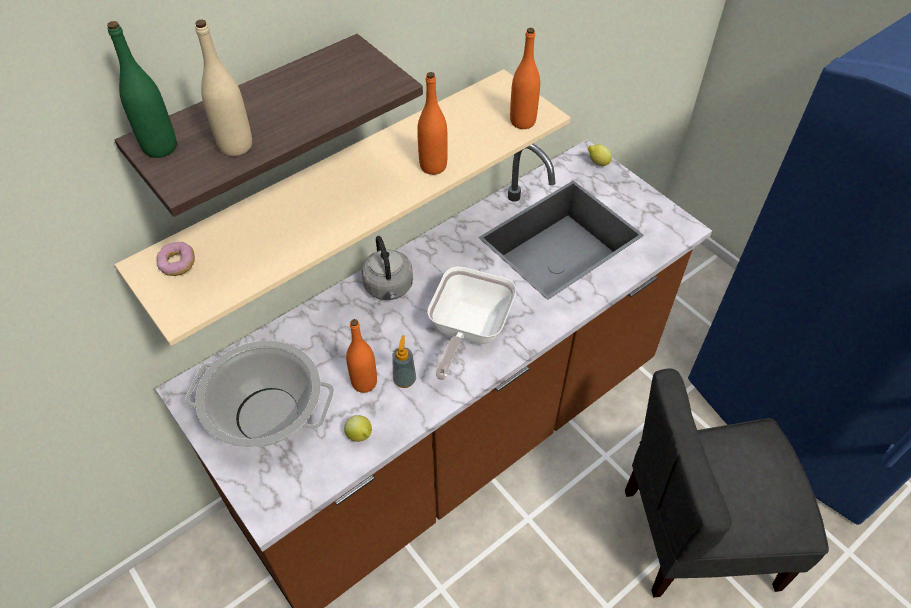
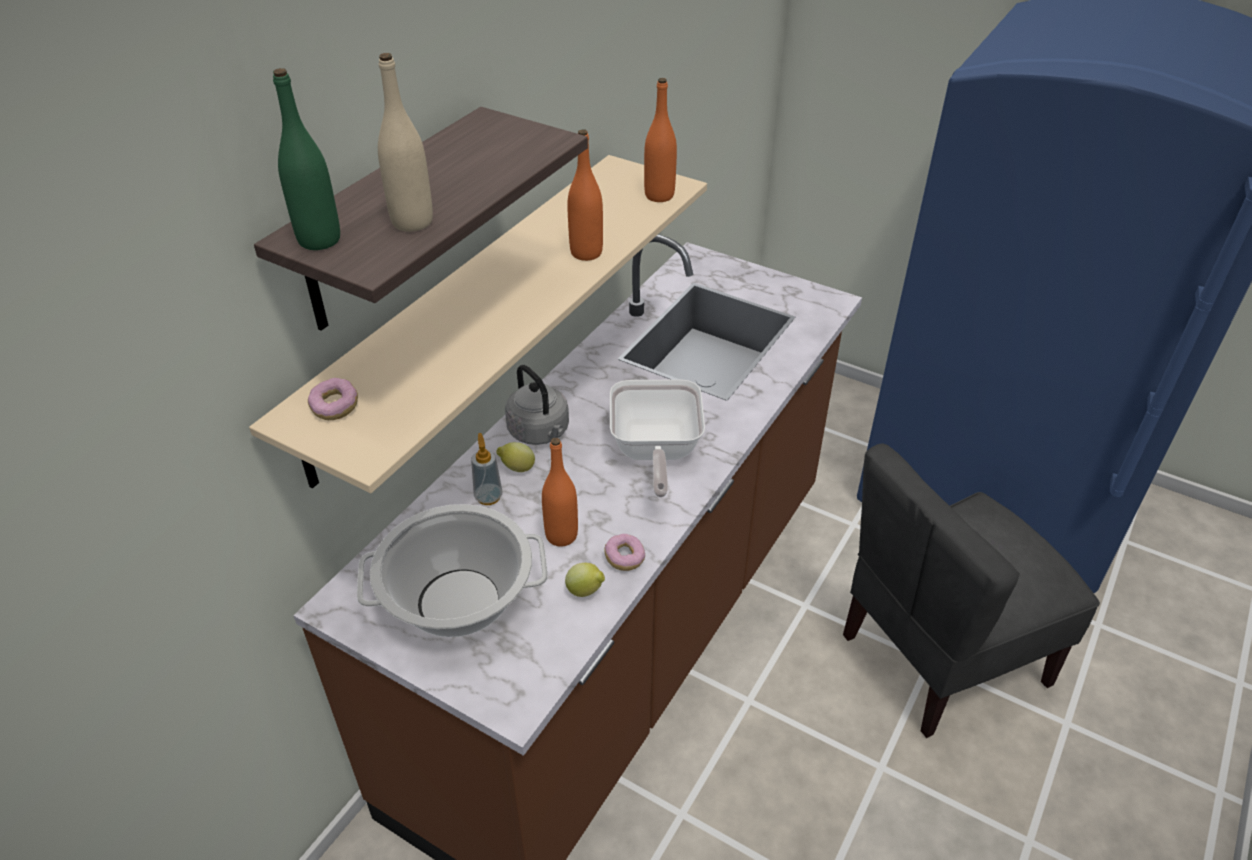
camera: 20 degrees left, 10 degrees down
soap dispenser [392,335,416,388] -> soap dispenser moved to [471,433,502,505]
lemon [588,144,612,166] -> lemon moved to [496,442,535,472]
none -> donut [604,534,645,571]

